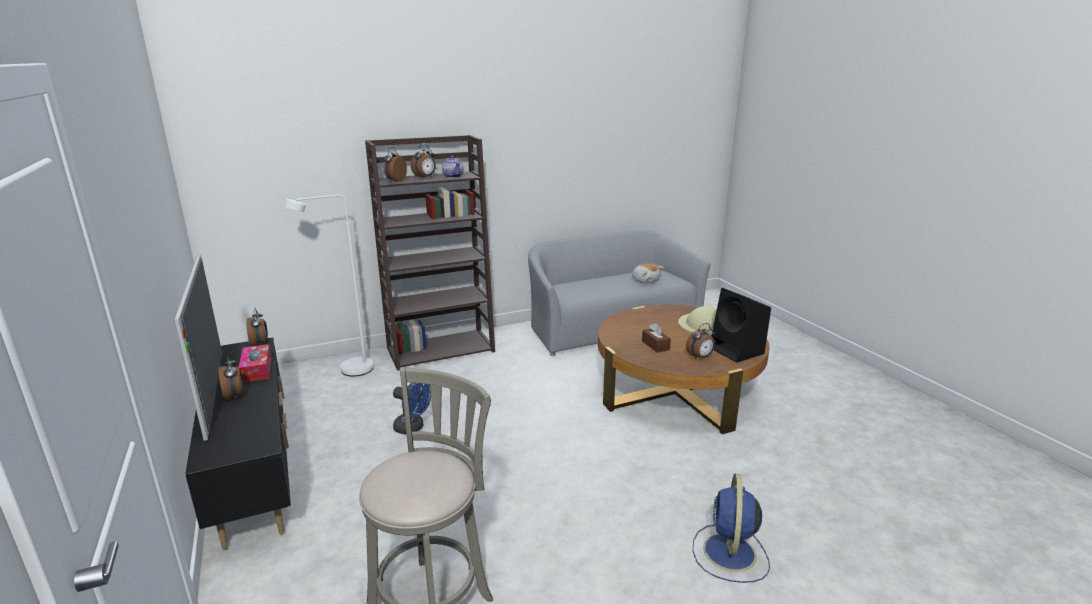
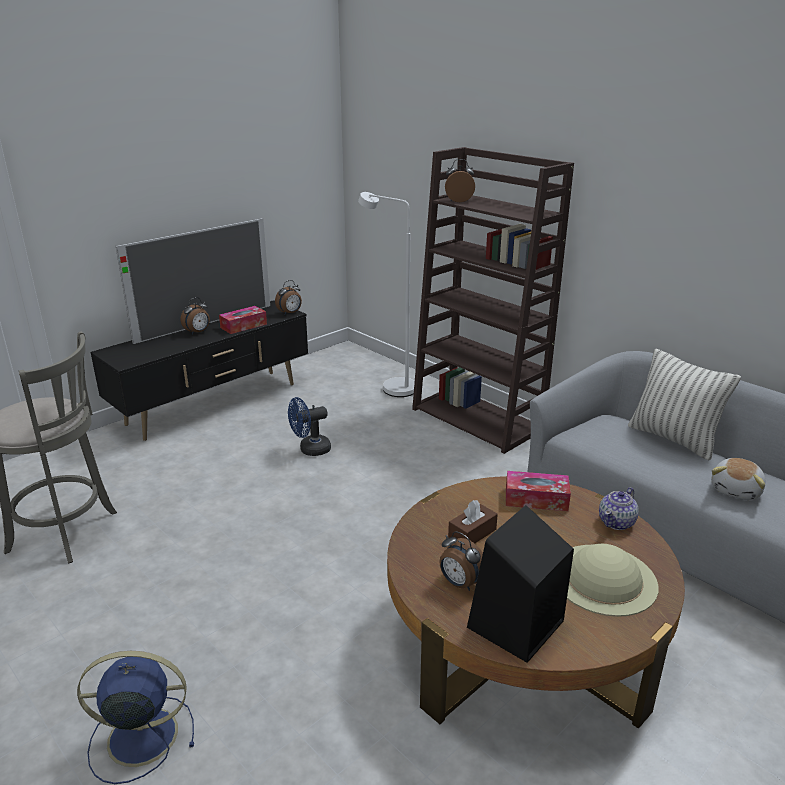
camera: 70 degrees right, 5 degrees up
blue fan [393,383,431,434] -> blue fan turned 60 degrees clockwise [288,397,331,456]
alarm clock [411,145,436,179] -> none
teapot [442,156,464,178] -> teapot moved to [599,487,639,530]
none -> tissue box [506,471,571,511]
none -> pillow [628,348,741,461]

